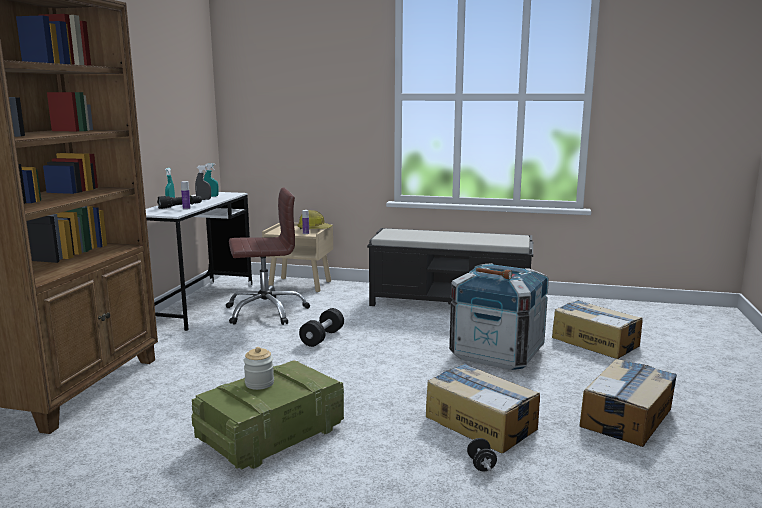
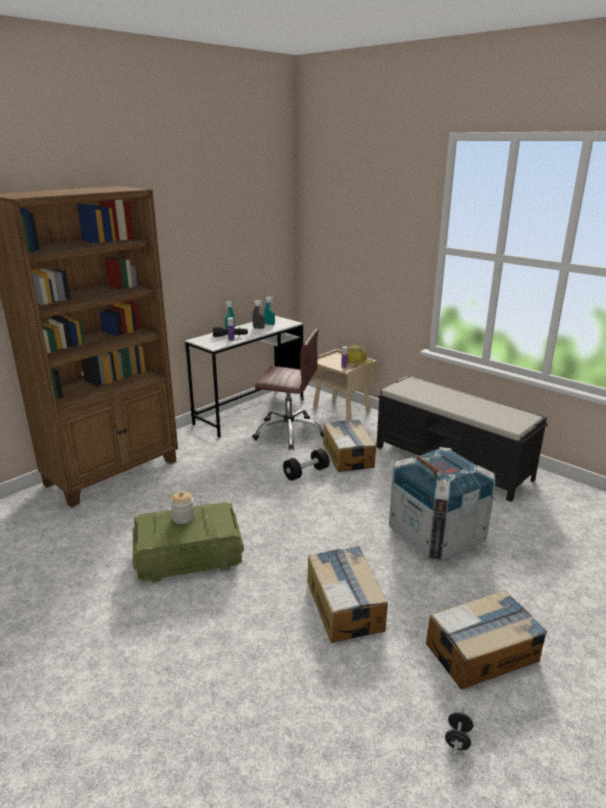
camera: 30 degrees right, 10 degrees up
black dumbbell [467,438,497,471] -> black dumbbell moved to [445,707,473,756]
cardboard box [552,300,643,359] -> cardboard box moved to [323,420,376,472]

